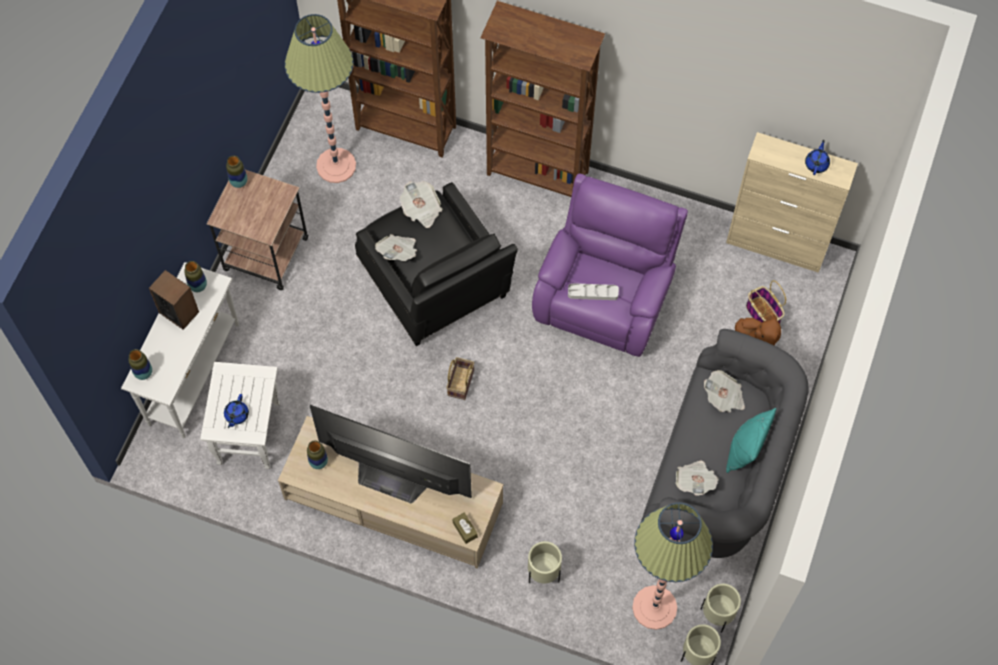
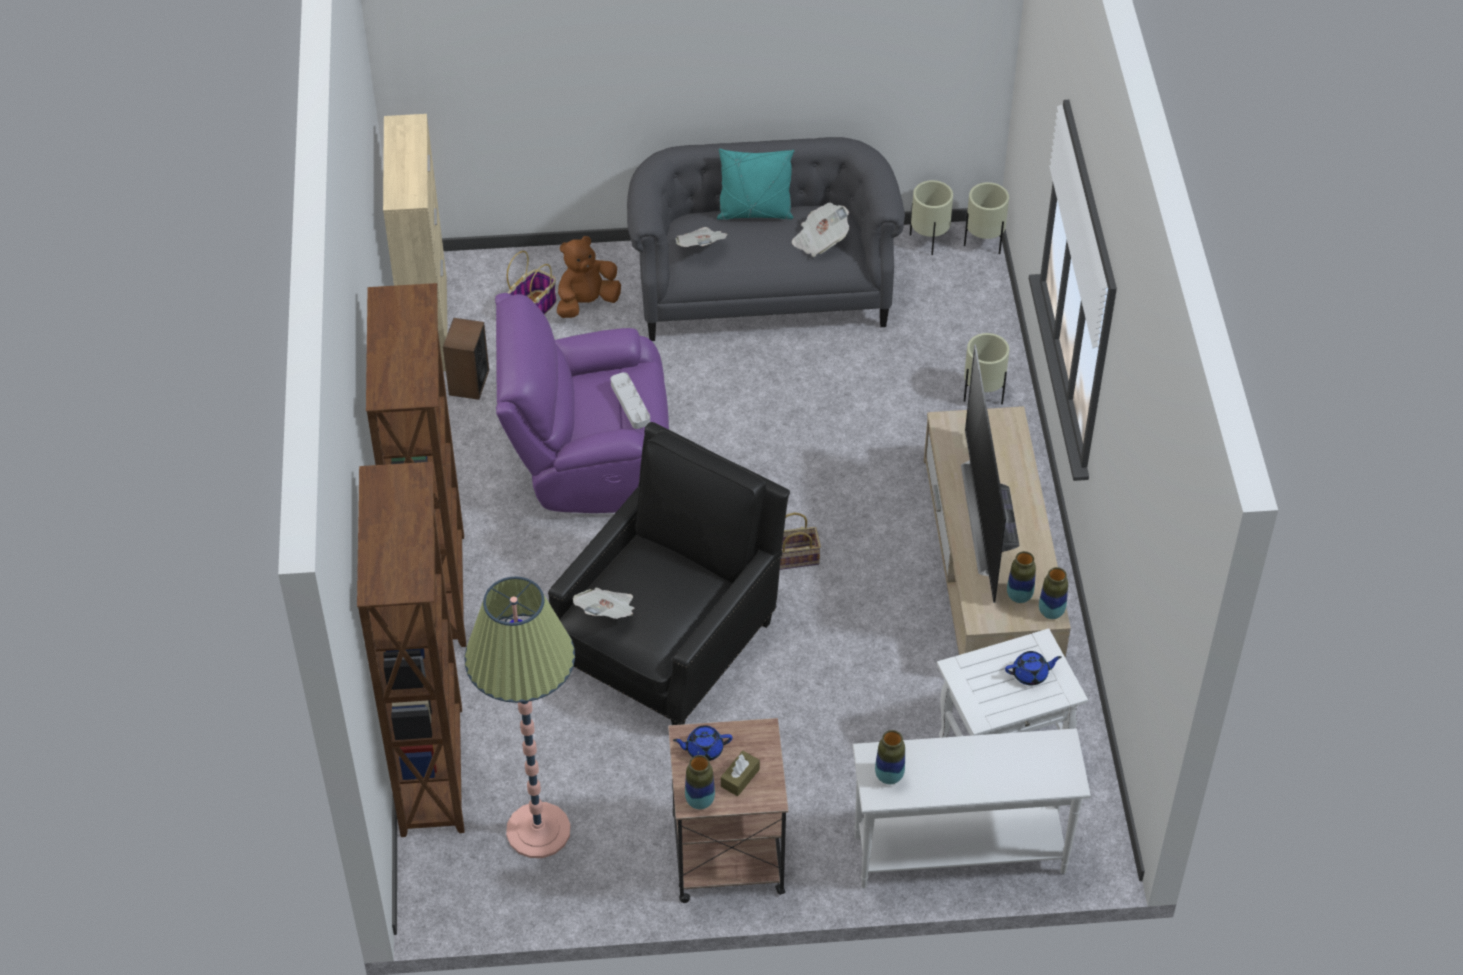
camera: 115 degrees left, 15 degrees down
vase [128,349,152,380] -> vase moved to [1039,567,1068,619]
speaker [149,270,199,330] -> speaker moved to [443,318,489,400]
newspaper [375,234,417,261] -> none
brown tissue box [452,512,478,544] -> brown tissue box moved to [721,751,760,796]
floor lamp [632,502,713,630] -> none
blue teapot [805,140,830,175] -> blue teapot moved to [673,725,733,761]

